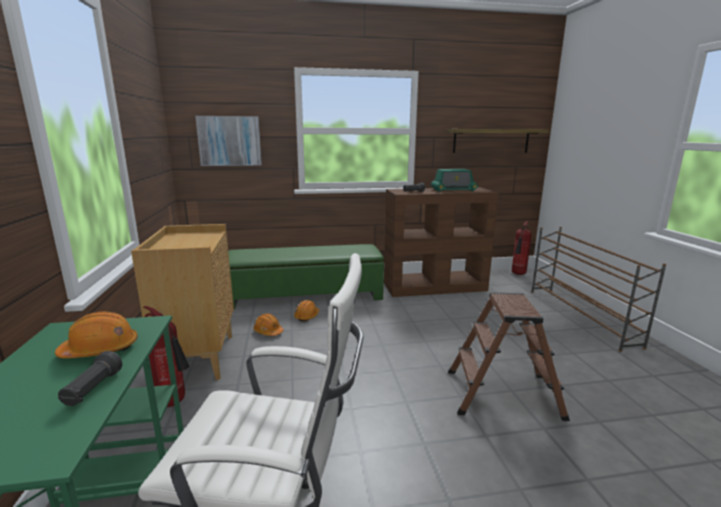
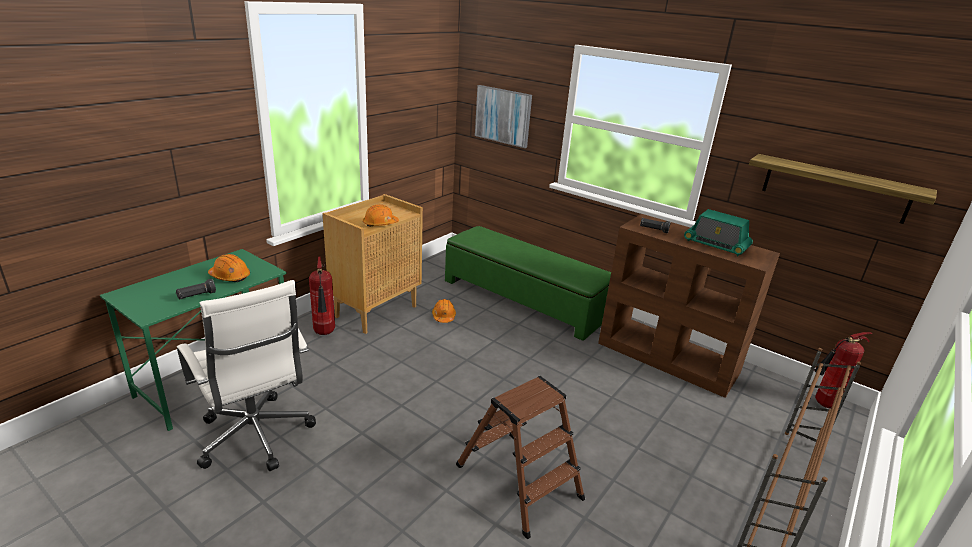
camera: 45 degrees right, 10 degrees up
orange hard hat [294,300,319,322] -> orange hard hat moved to [363,204,399,227]

